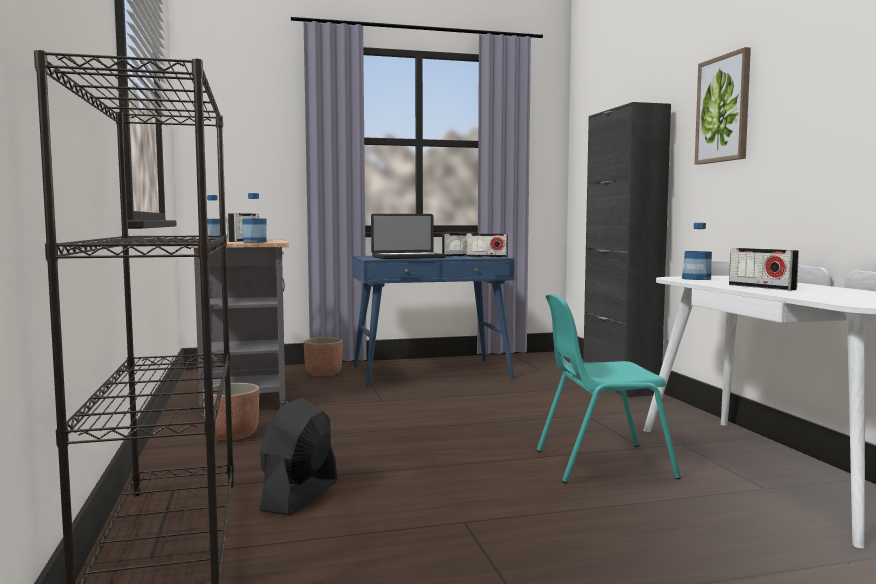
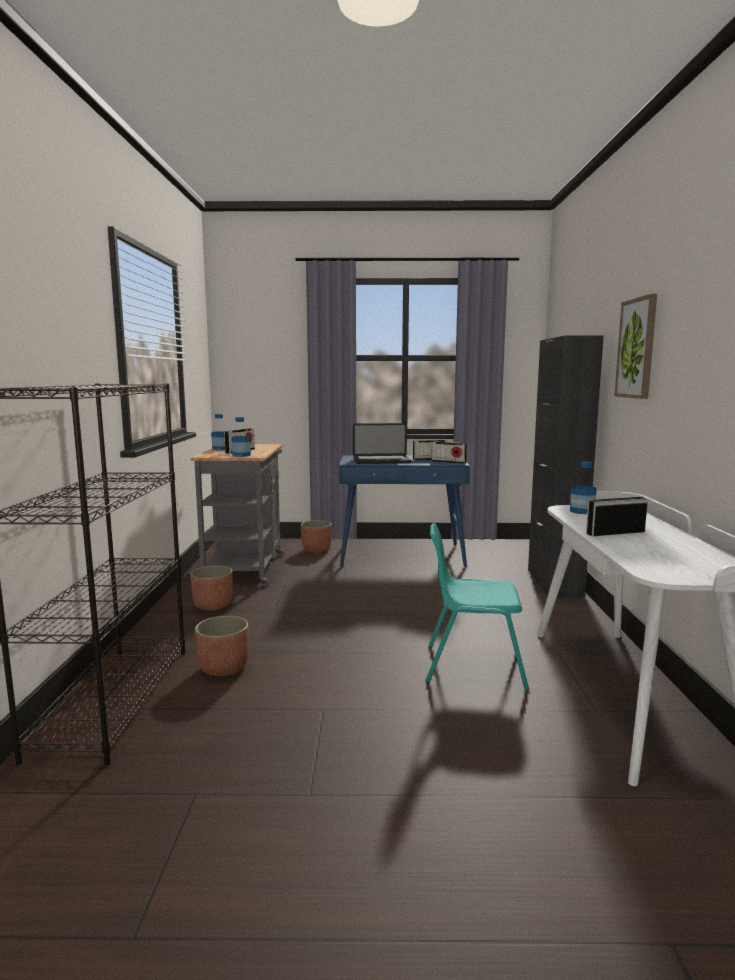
camera: 15 degrees right, 5 degrees up
black fan [259,398,337,516] -> planter [195,616,248,676]
radio [729,248,799,291] -> radio turned 90 degrees clockwise [586,497,647,536]

